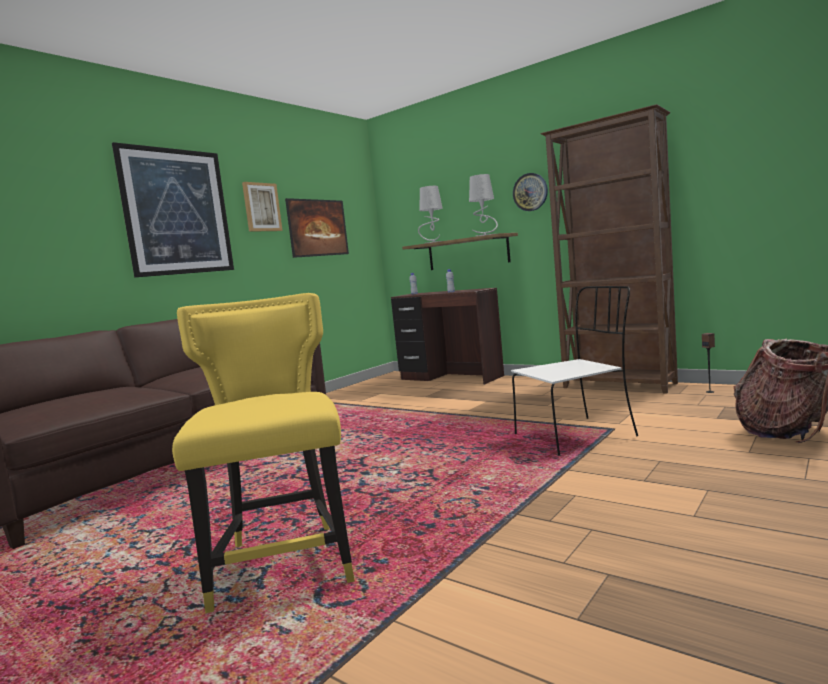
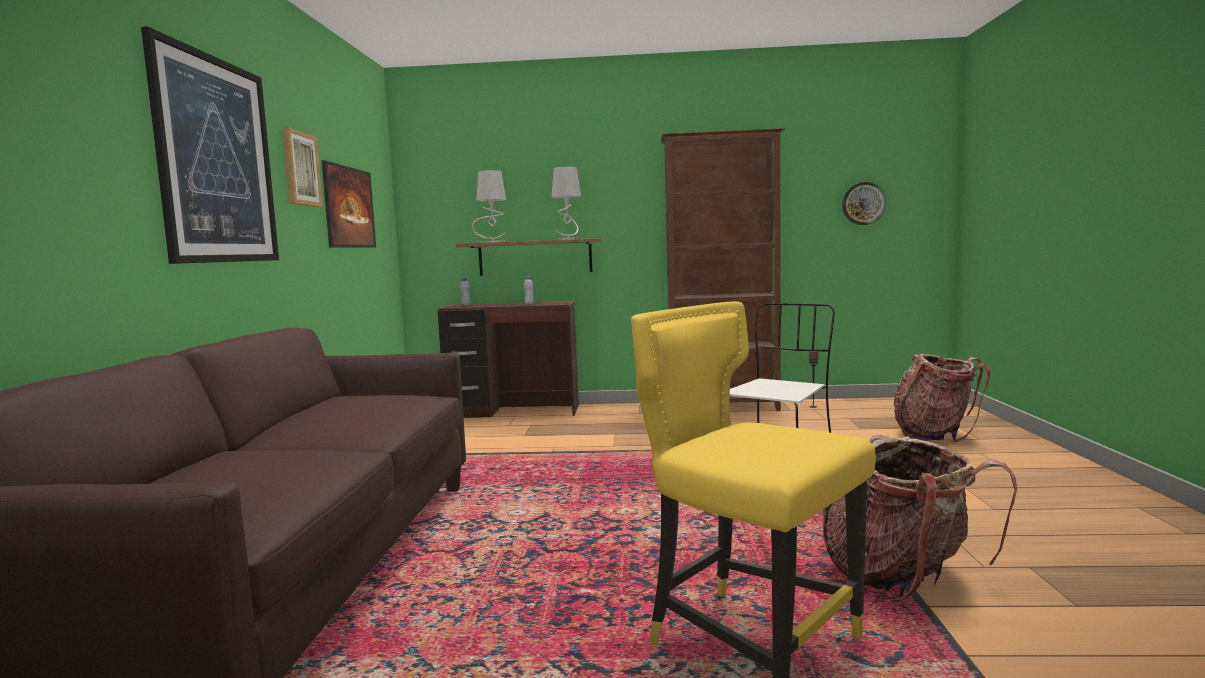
camera: 35 degrees left, 0 degrees up
wall clock [513,173,548,211] -> wall clock moved to [842,182,886,225]
none -> backpack [822,435,1017,601]

